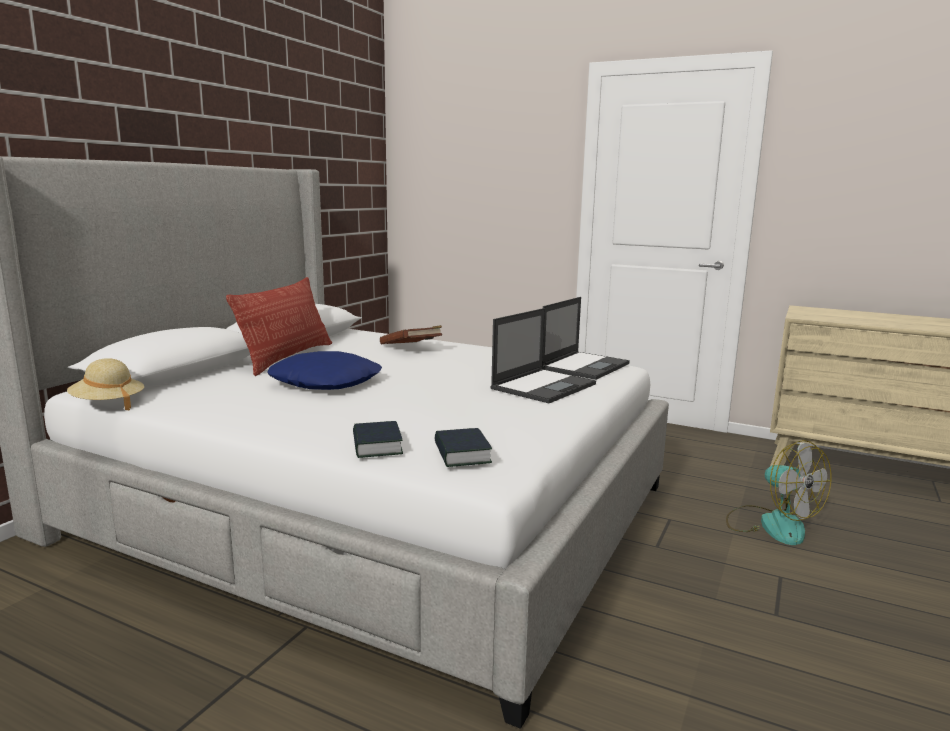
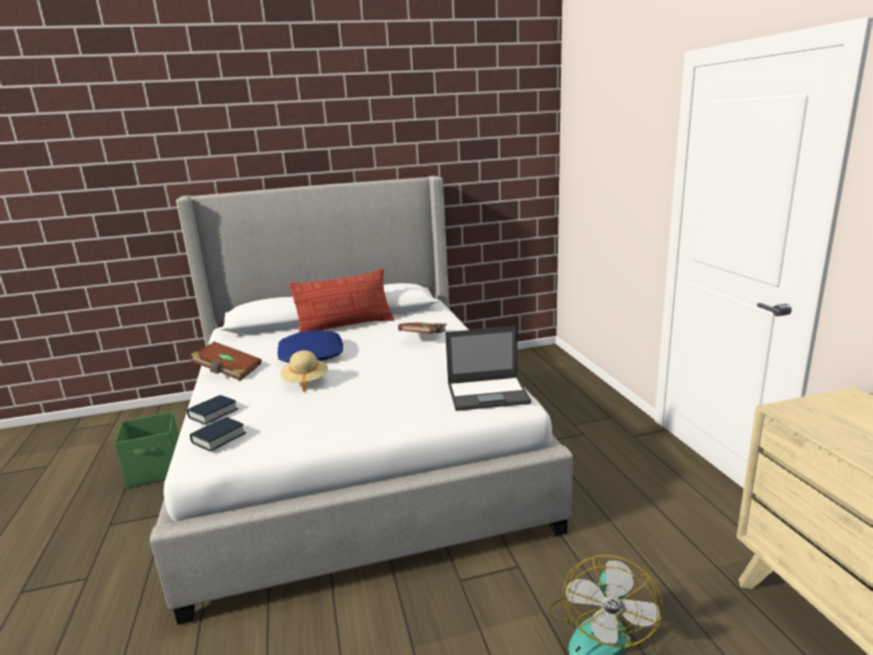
camera: 50 degrees right, 5 degrees up
beige hat [67,358,144,410] -> beige hat moved to [281,350,328,392]
laptop [491,308,596,403] -> none
none -> green storage box [114,412,179,489]
none -> brown book [191,342,261,381]

